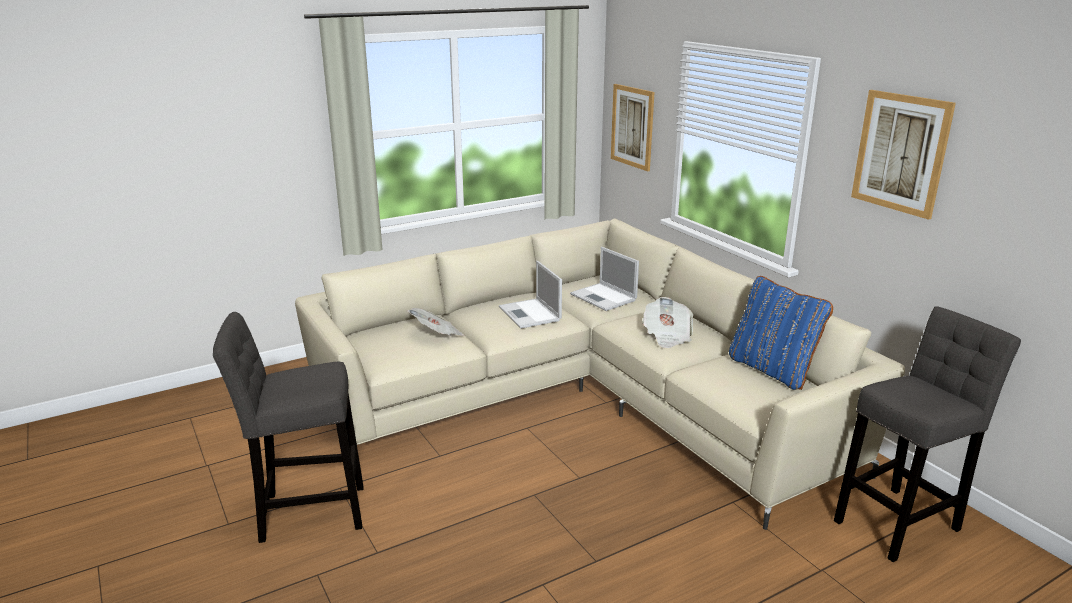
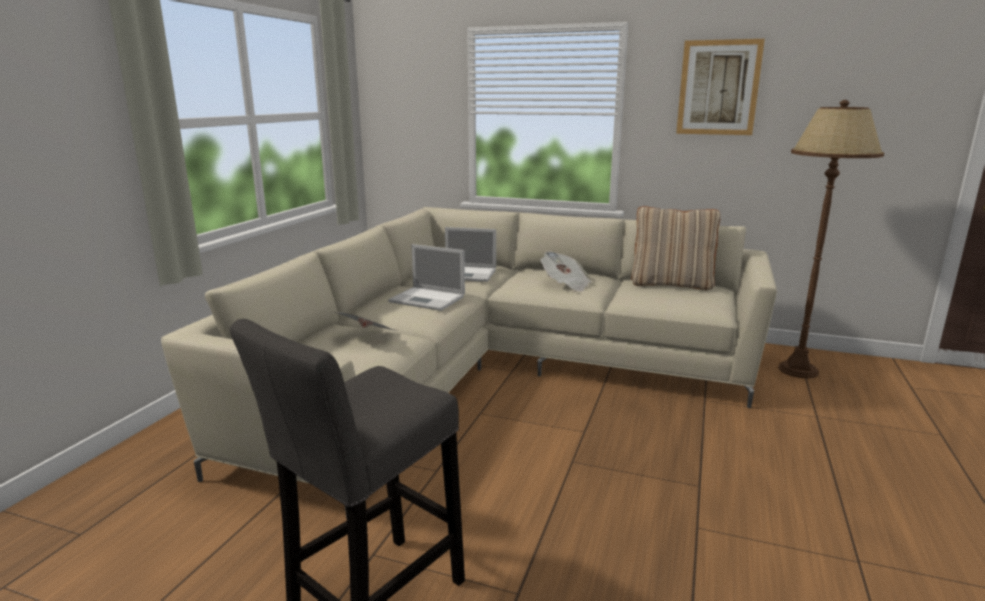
camera: 40 degrees left, 5 degrees down
picture [611,84,655,171] -> none
blue pillow [729,276,833,390] -> beige pillow [631,206,721,290]
grey stool [834,306,1021,562] -> brown floor lamp [778,100,884,378]

